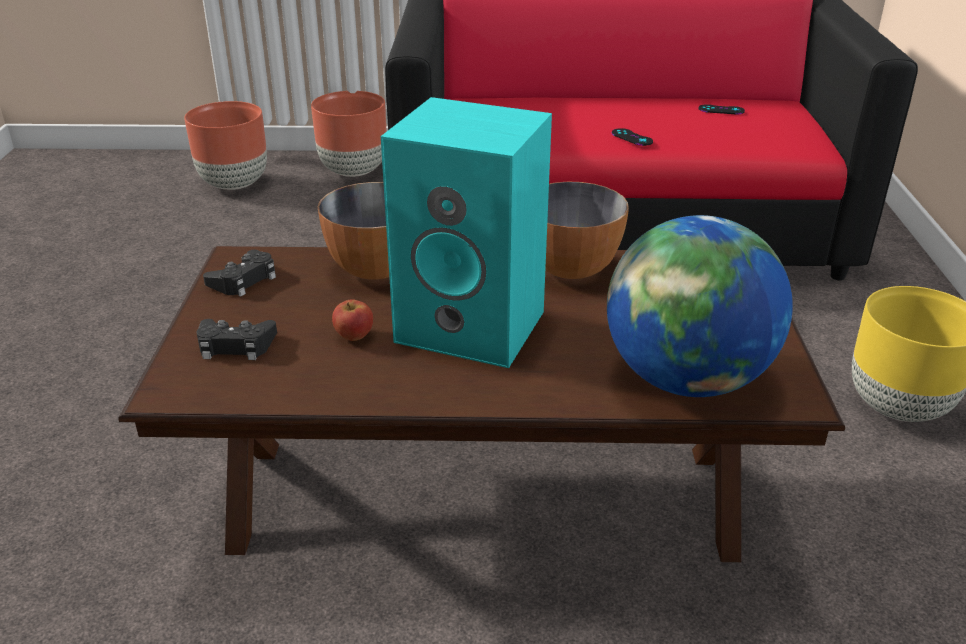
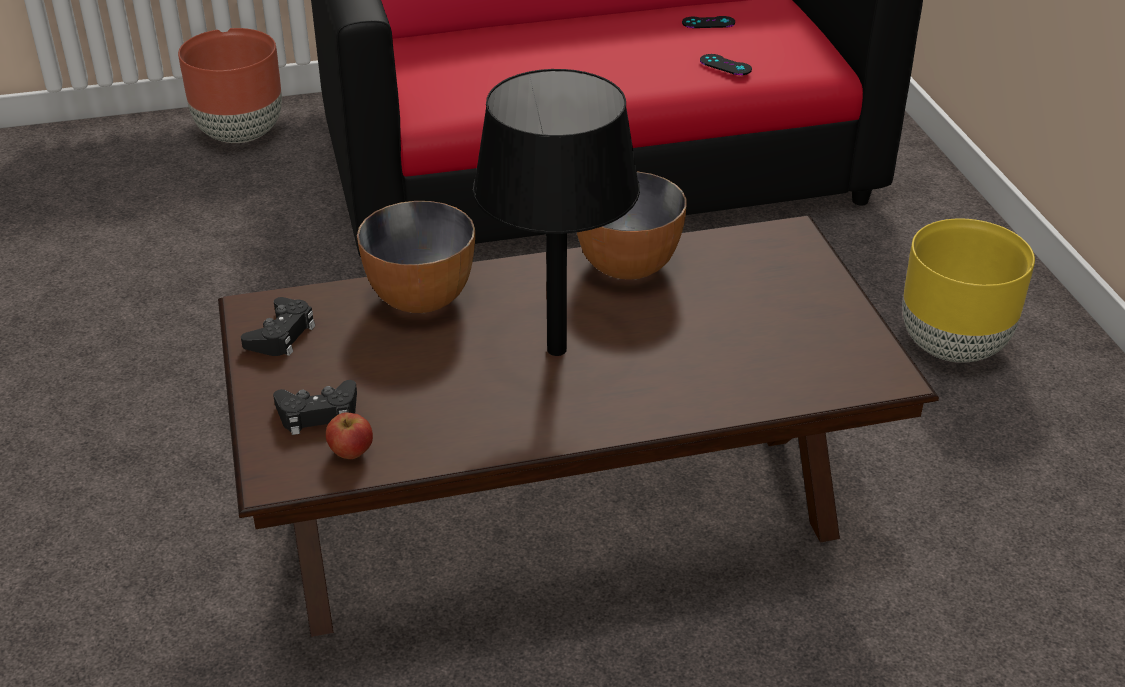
camera: 15 degrees left, 5 degrees up
brown planter [184,101,267,190] -> none
apple [332,299,373,341] -> apple moved to [326,412,373,459]
turquoise speaker [381,97,552,368] -> black table lamp [473,69,640,356]
globe [607,215,793,397] -> none
black game controller [612,128,653,146] -> black game controller moved to [700,54,752,75]

